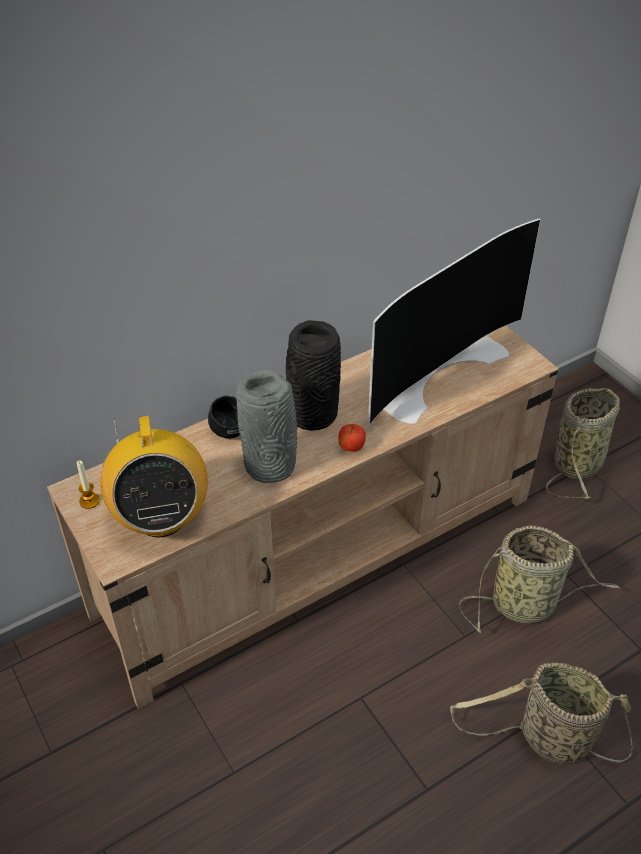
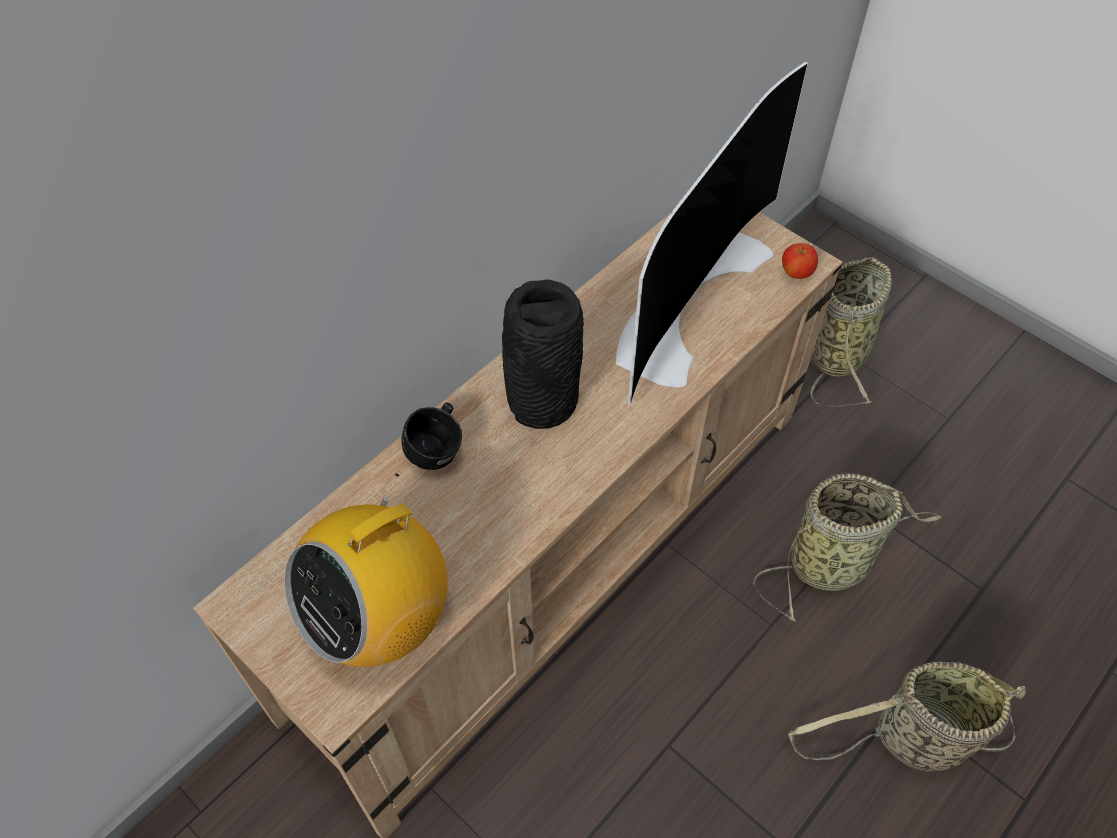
camera: 15 degrees left, 10 degrees up
candle [76,461,100,509] -> none
radio [100,416,208,537] -> radio turned 75 degrees clockwise [284,474,448,667]
grey vase [236,370,297,483] -> none
apple [338,424,366,452] -> apple moved to [782,243,818,279]

